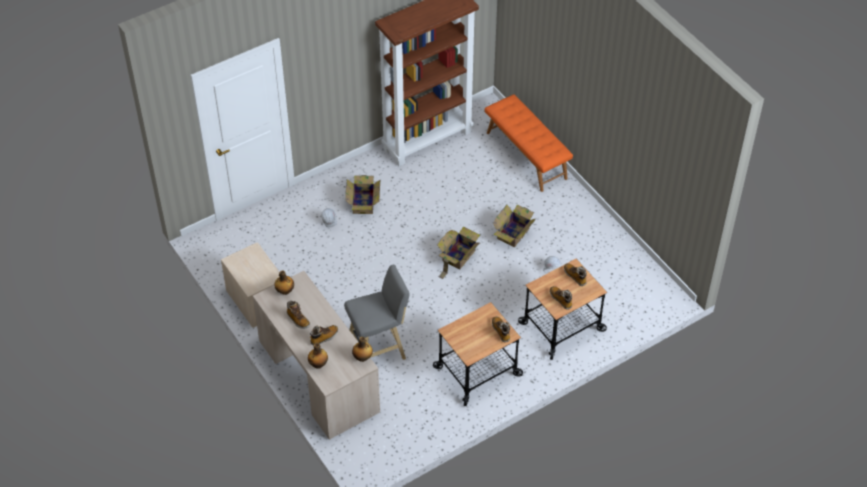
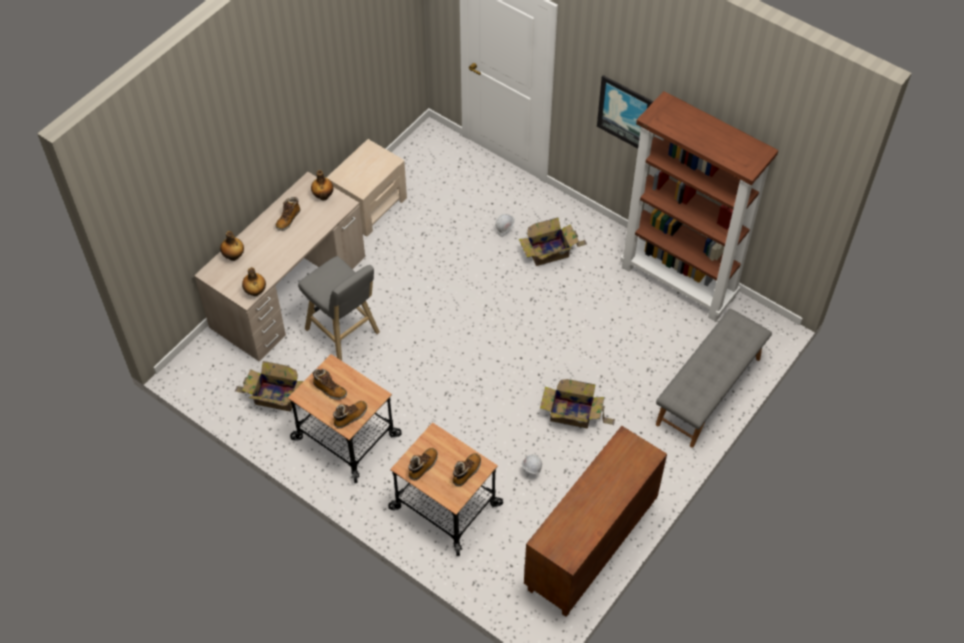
camera: 70 degrees right, 5 degrees up
boot [310,325,338,345] -> boot moved to [312,369,347,400]
cardboard box [437,227,480,279] -> cardboard box moved to [235,361,304,412]
orange bench [485,94,573,192] -> grey bench [656,309,772,448]
none -> brown cabinet [524,426,667,617]
none -> picture [597,75,654,148]

